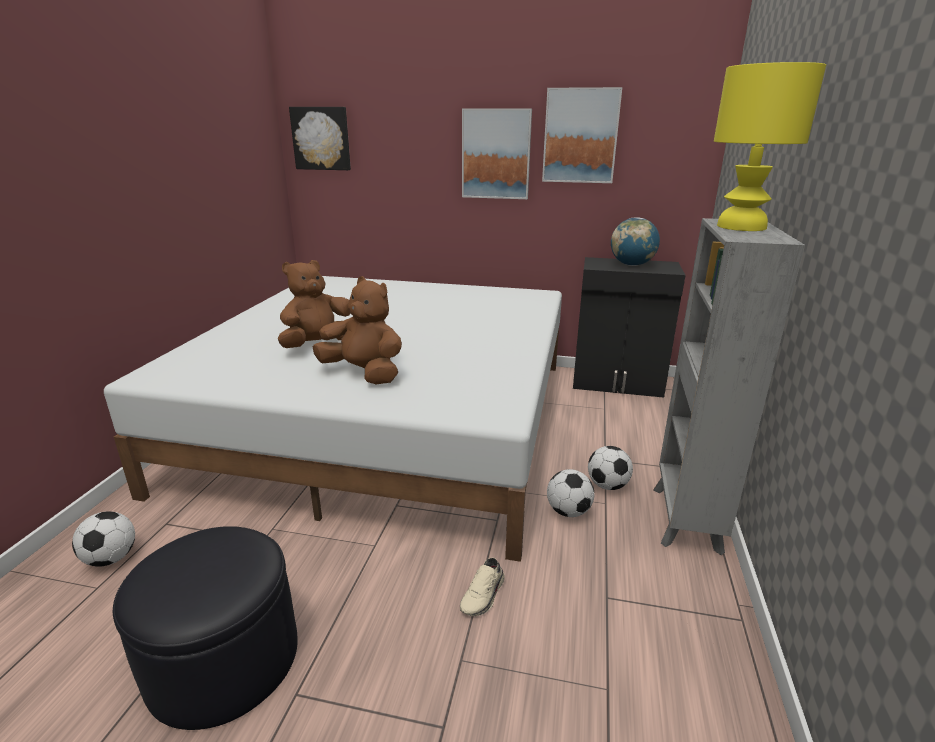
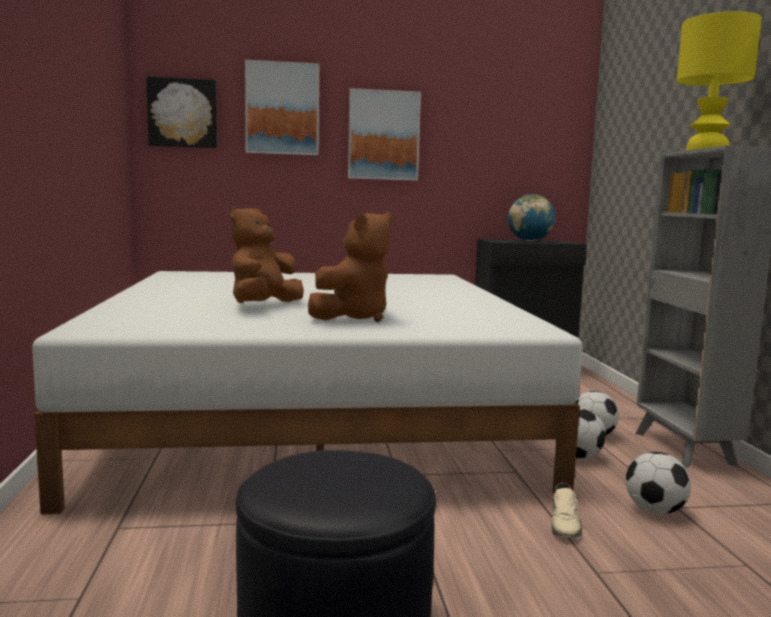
camera: 20 degrees left, 15 degrees down
football [72,511,135,567] -> football moved to [626,452,691,514]
brown plush toy [313,276,402,384] -> brown plush toy turned 120 degrees clockwise [308,212,392,322]
picture [542,87,622,183] -> picture moved to [245,60,319,155]

